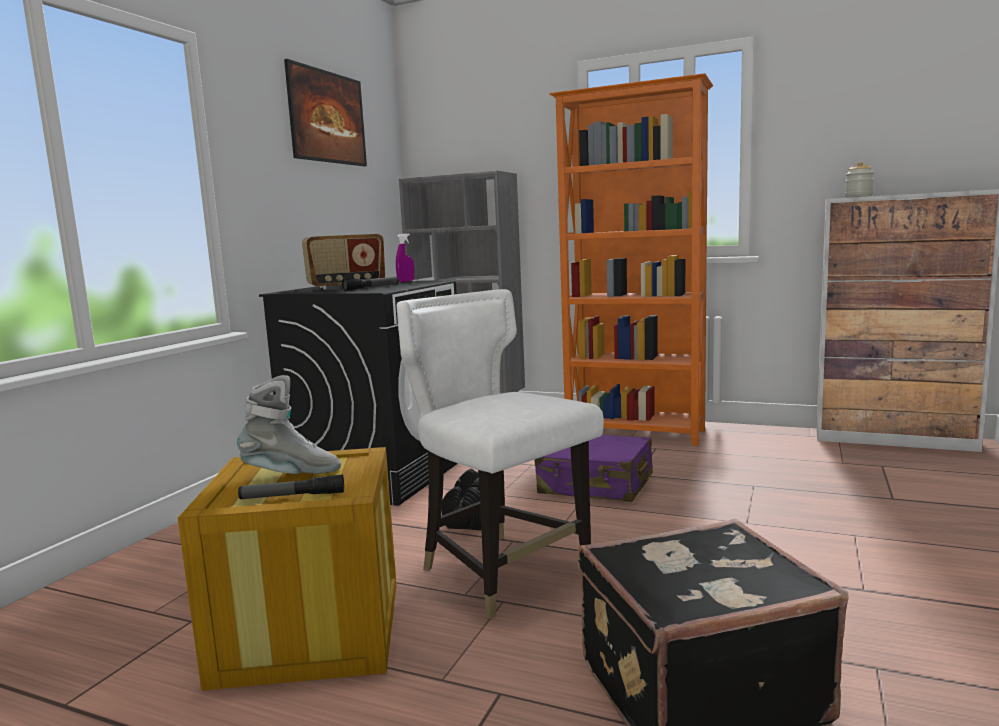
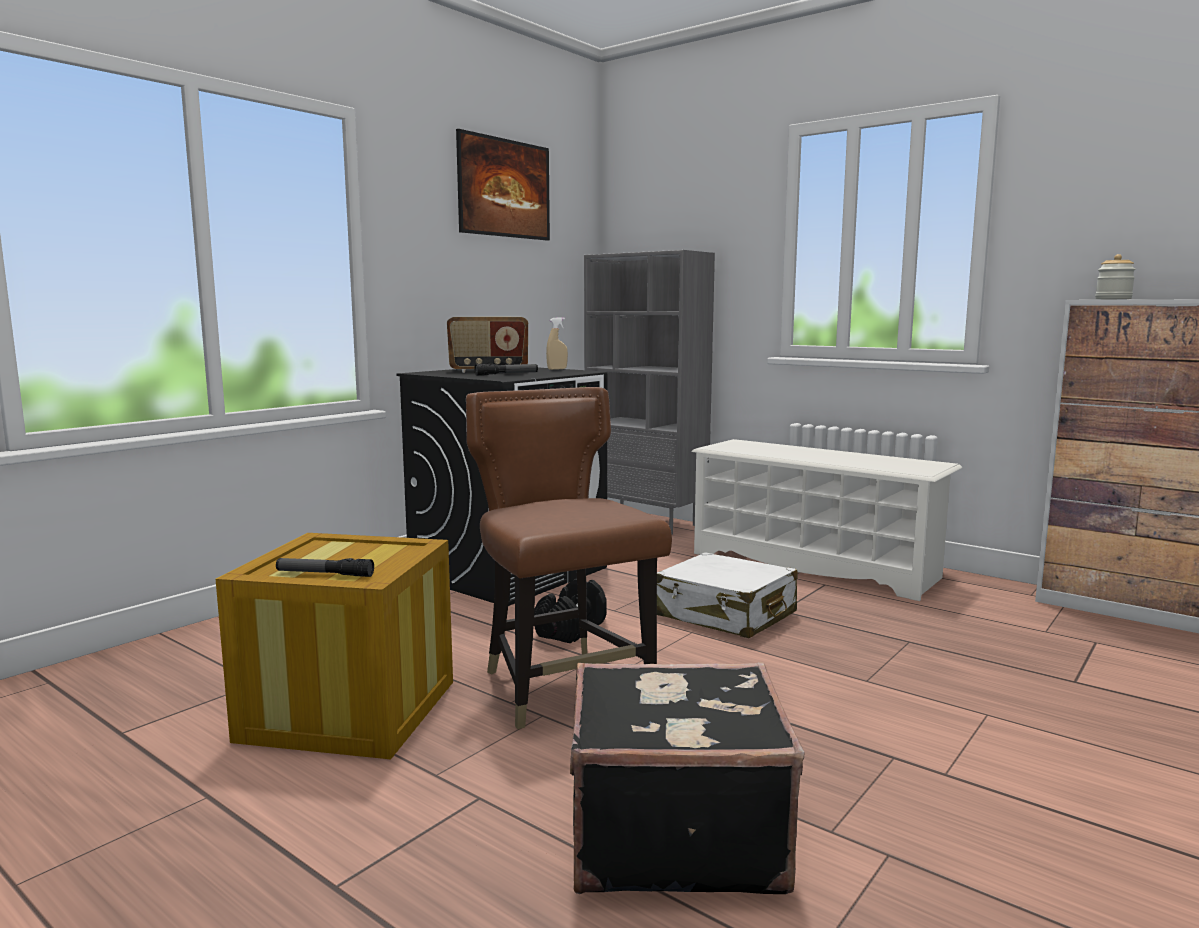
camera: 15 degrees right, 0 degrees up
grey boot [237,375,341,474] -> none
purple spray bottle [396,233,414,282] -> beige spray bottle [546,317,568,370]
white chair [397,289,604,619] -> brown chair [466,387,672,729]
purple suitcase [535,435,653,502] -> white suitcase [657,552,798,638]
orange bookcase [549,73,713,446] -> white shoe rack [691,439,962,601]

